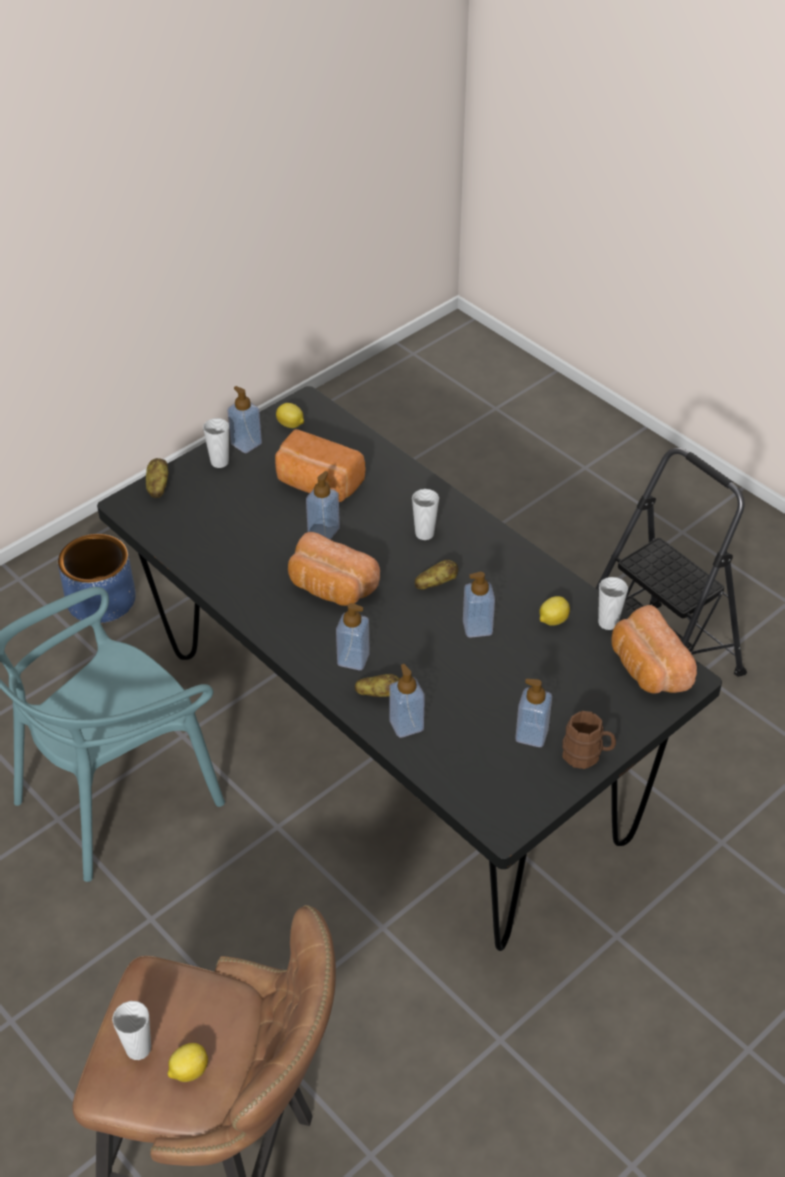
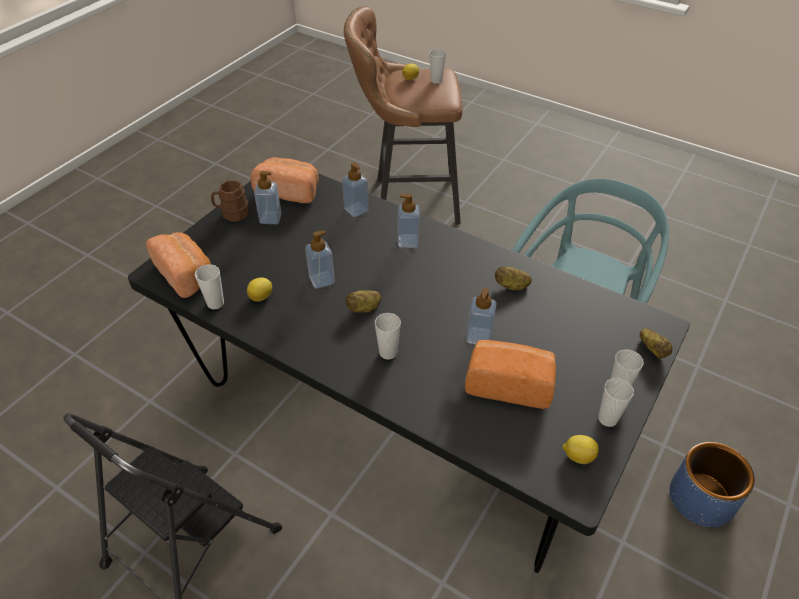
camera: 165 degrees right, 0 degrees up
soap dispenser [227,386,262,453] -> cup [598,378,634,427]
bread [288,532,380,606] -> bread moved to [250,157,319,203]
potato [355,674,400,697] -> potato moved to [495,266,532,290]

